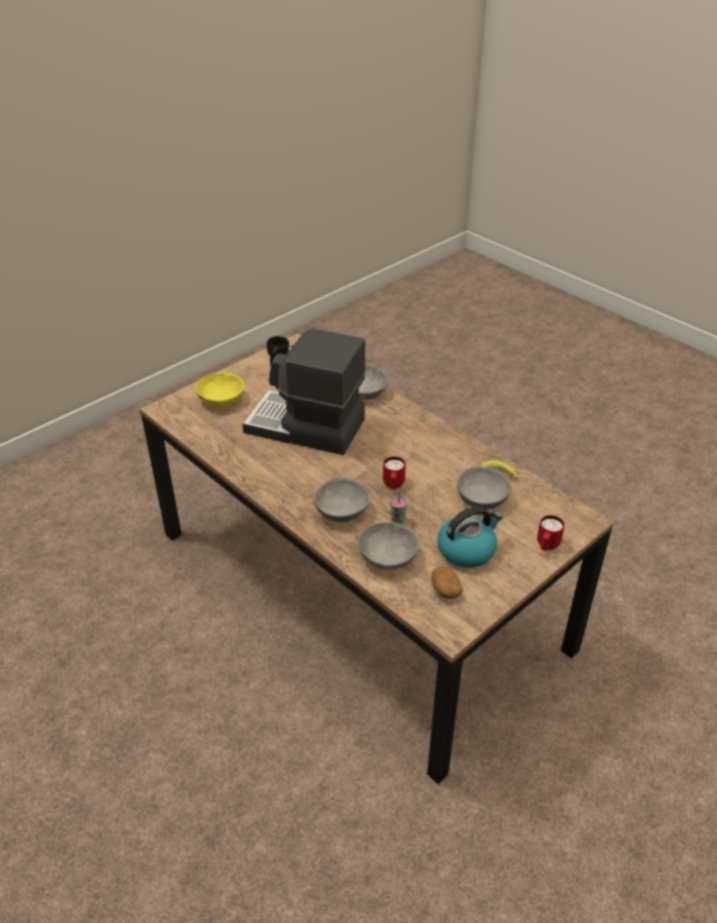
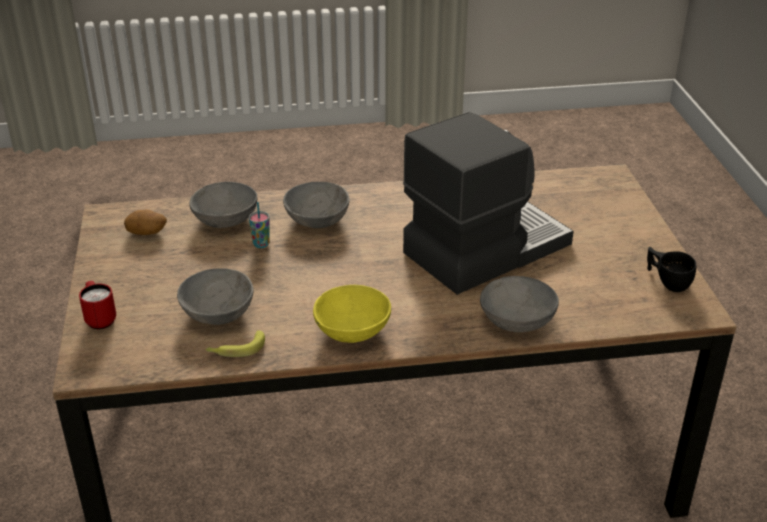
camera: 125 degrees right, 5 degrees down
yellow bowl [195,372,245,407] -> yellow bowl moved to [313,285,391,343]
red mug [383,456,406,490] -> none
kettle [437,506,502,568] -> none

